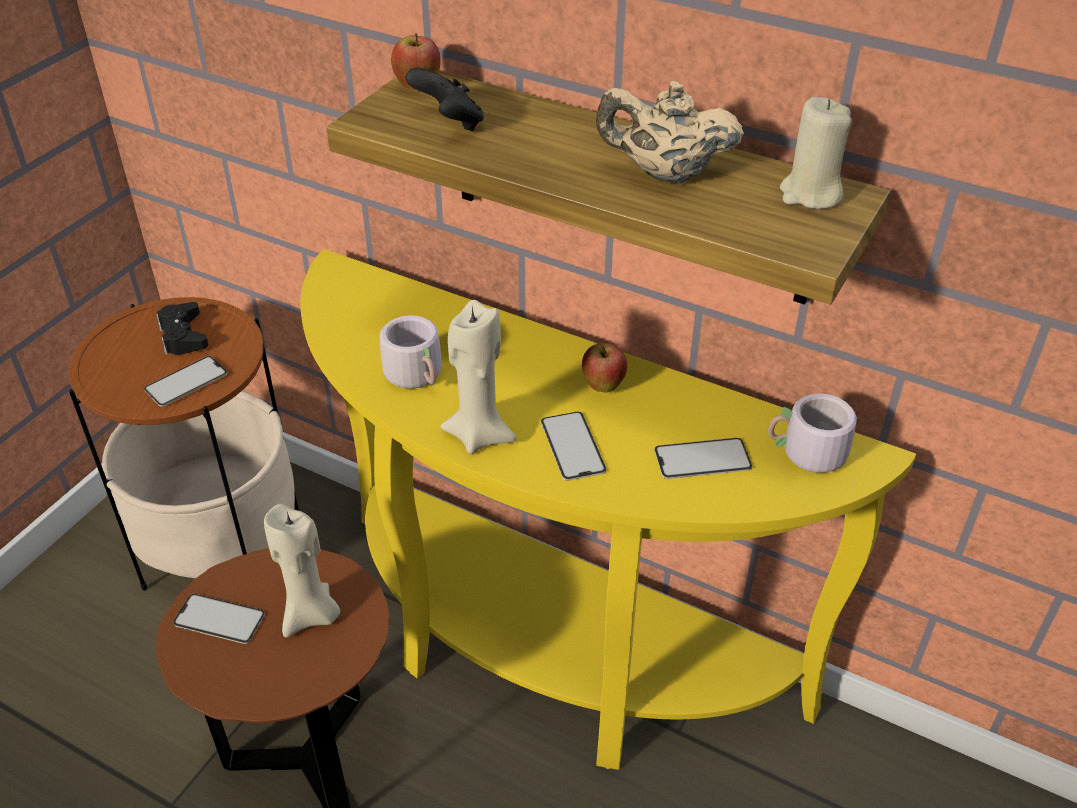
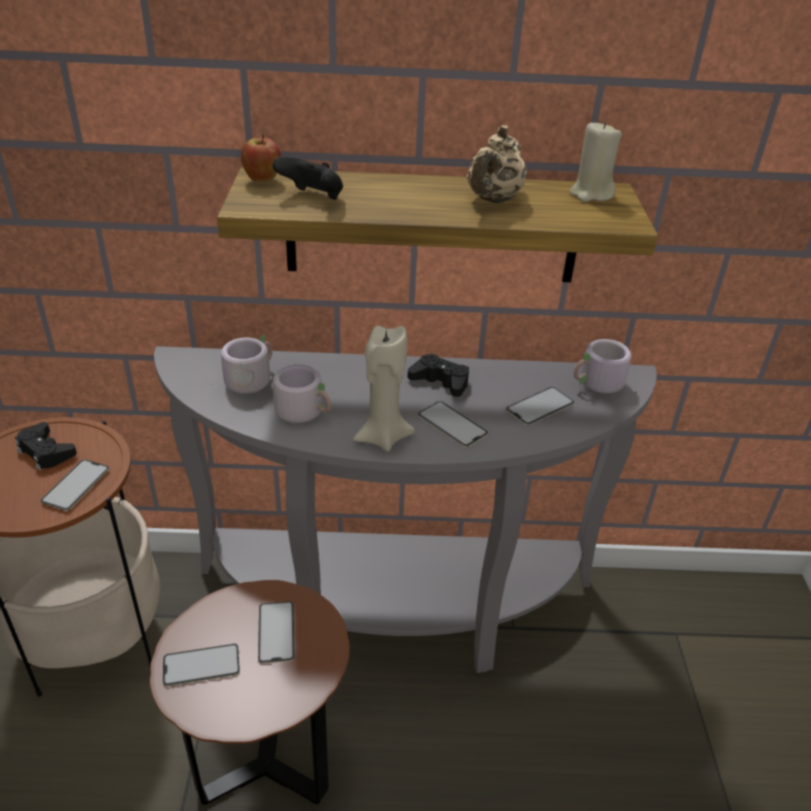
camera: 30 degrees left, 5 degrees down
beige candle [264,504,340,638] -> phone [258,601,295,664]
yellow console table [300,249,916,770] -> grey console table [154,346,657,673]
apple [582,343,627,393] -> black game controller [408,353,469,397]
beige teapot [596,81,744,183] -> beige teapot turned 45 degrees counterclockwise [466,125,527,203]
none -> grey mug [211,334,272,394]

